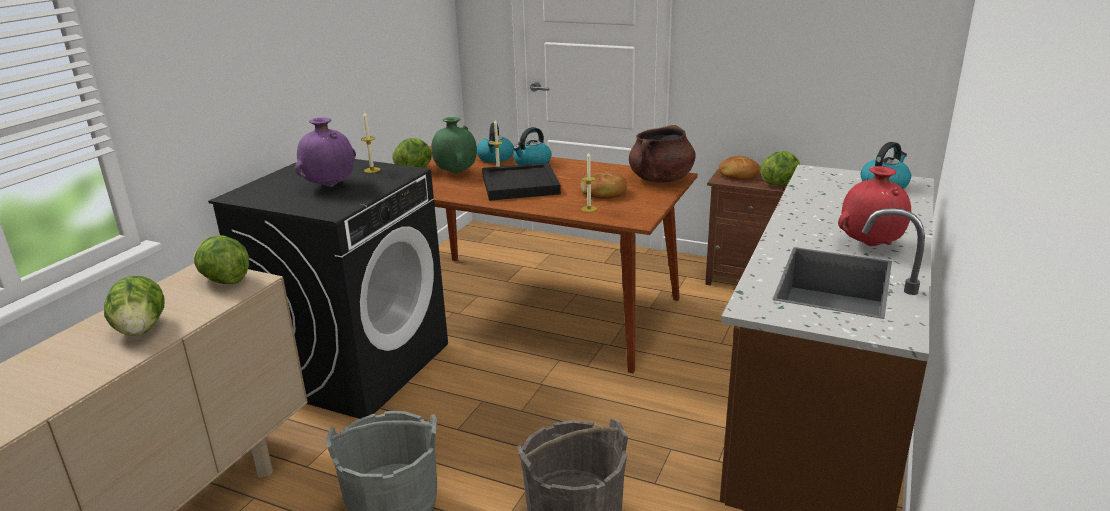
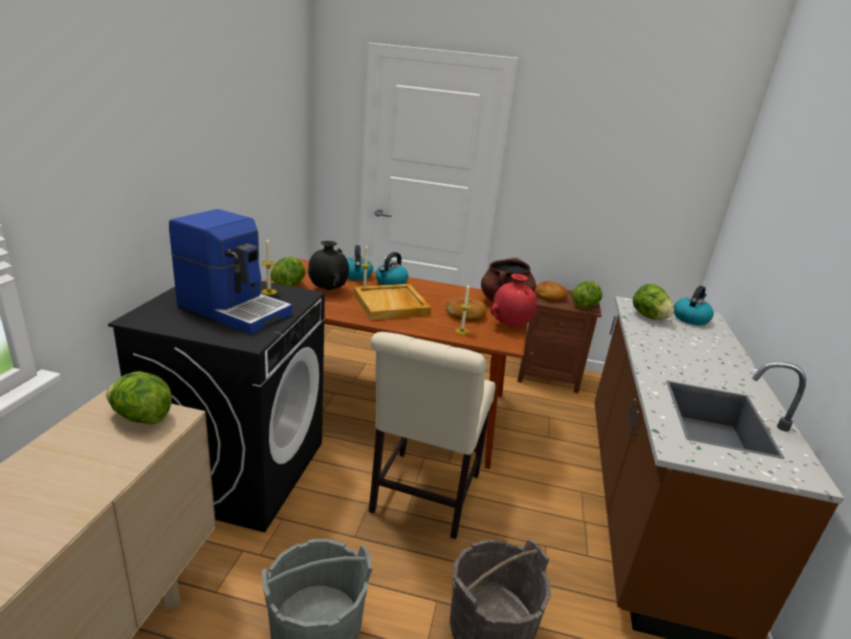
camera: 15 degrees left, 0 degrees up
lettuce [104,276,164,336] -> lettuce moved to [633,284,674,320]
purple vase [295,117,356,187] -> coffee machine [169,209,292,334]
green vase [431,117,477,174] -> black vase [308,241,349,290]
black tray [482,163,561,201] -> beige tray [354,284,431,320]
red vase [838,166,911,247] -> red vase moved to [491,274,536,327]
none -> beige chair [369,332,496,539]

